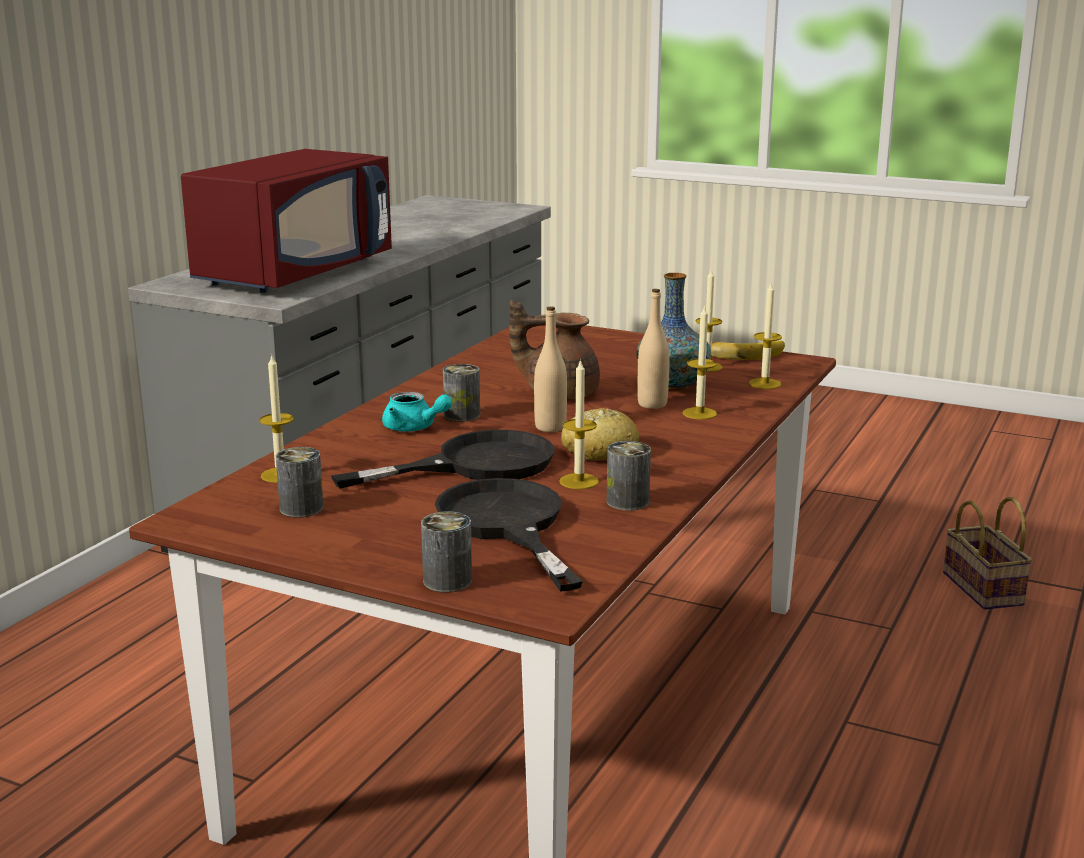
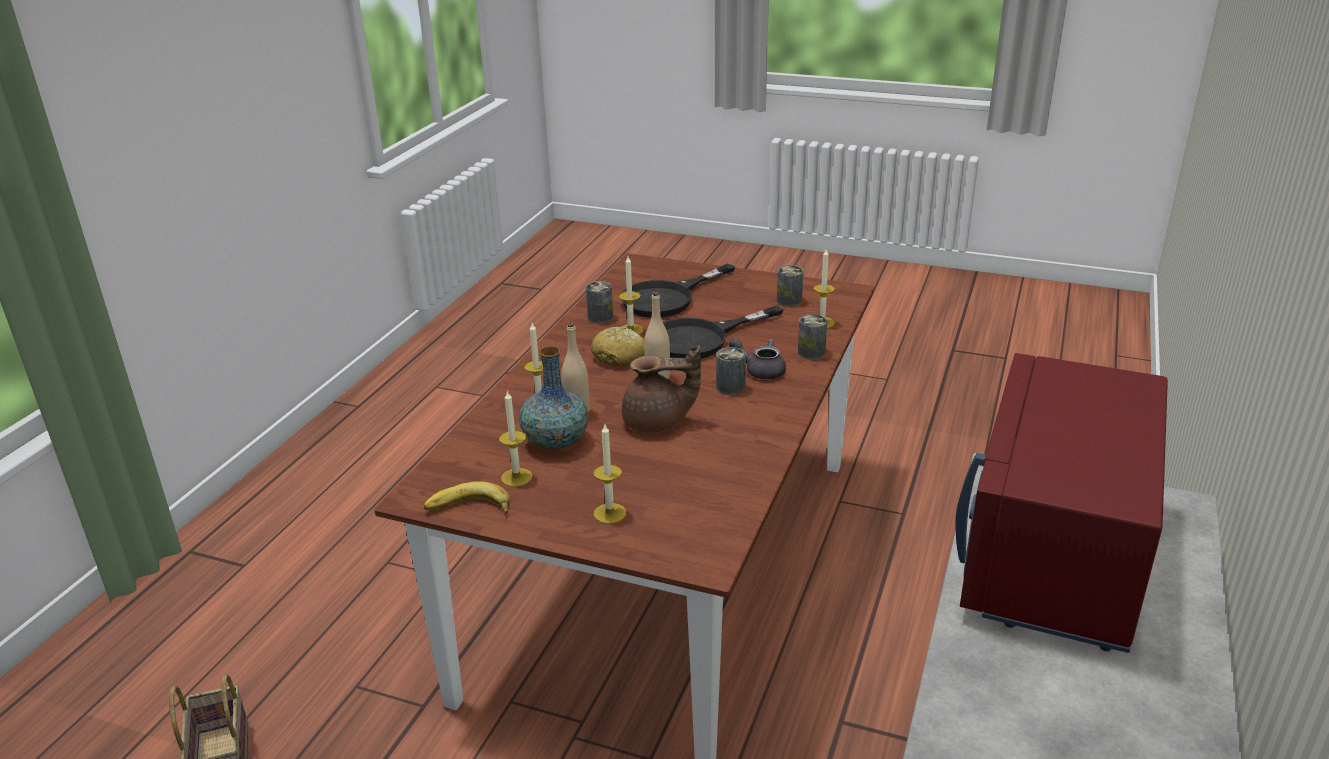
camera: 175 degrees right, 10 degrees up
turquoise teapot [382,392,452,432] -> grey teapot [729,338,786,379]
can [421,512,472,592] -> can moved to [798,314,827,360]
black frying pan [435,478,583,592] -> black frying pan turned 75 degrees clockwise [622,264,735,318]
candle [749,283,782,389] -> candle moved to [594,425,626,524]

